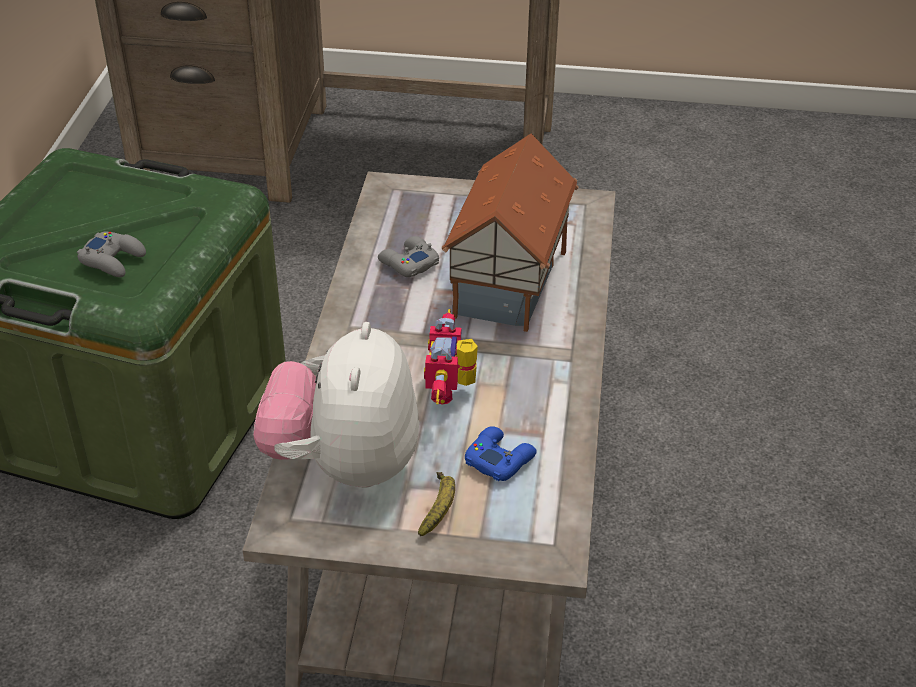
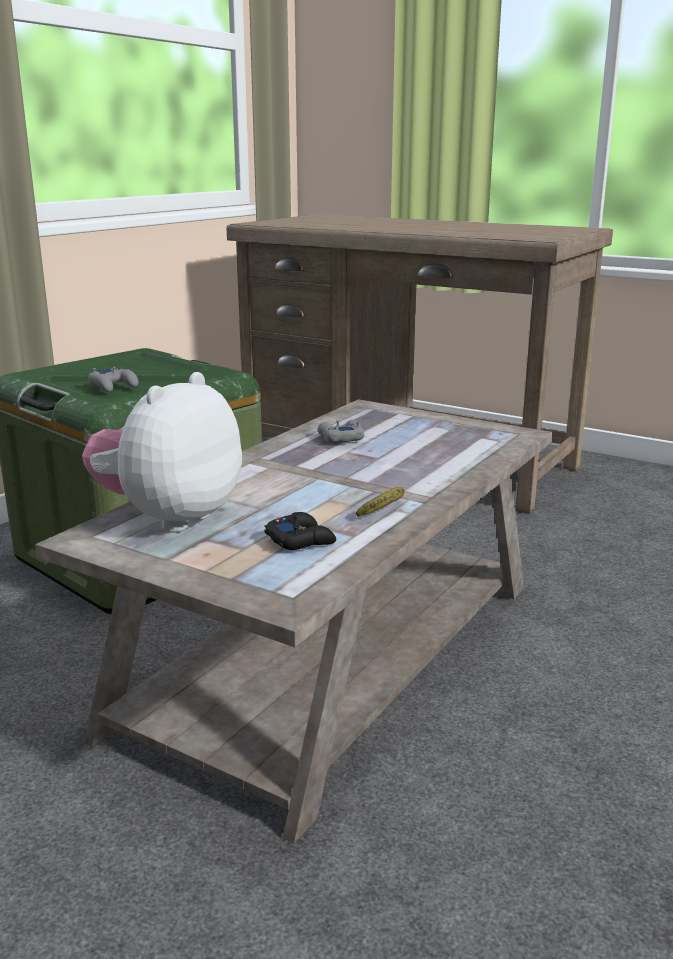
camera: 25 degrees right, 20 degrees down
banana [418,472,455,536] -> banana moved to [356,487,405,517]
toy robot [424,309,478,405] -> none
toy house [442,133,579,332] -> none
blue game controller [465,426,537,481] -> black game controller [264,512,336,550]

